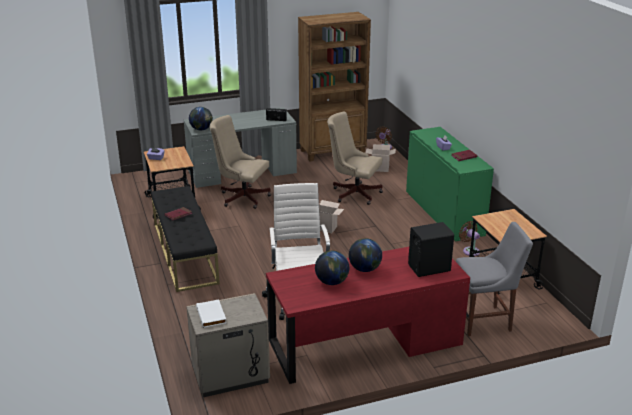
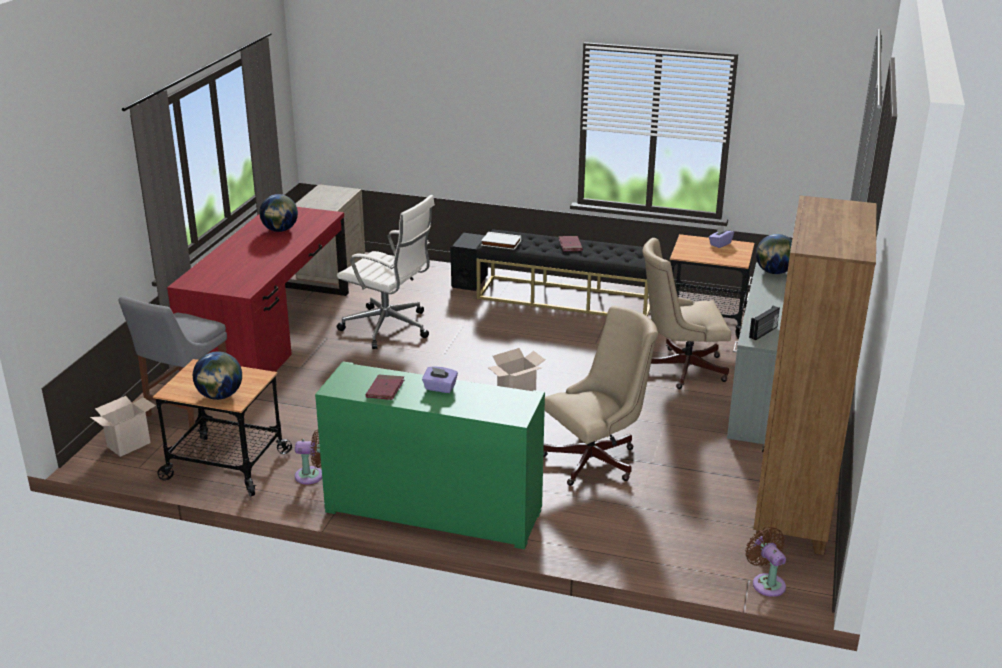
camera: 125 degrees right, 0 degrees up
white book [196,300,226,328] -> white book moved to [481,232,521,250]
beige office chair [210,115,271,209] -> beige office chair turned 150 degrees counterclockwise [643,238,731,389]
globe [349,238,382,272] -> globe moved to [193,351,242,400]
cardboard box [366,144,396,172] -> cardboard box moved to [90,396,156,457]
black speaker [408,222,454,277] -> black speaker moved to [451,233,488,291]

